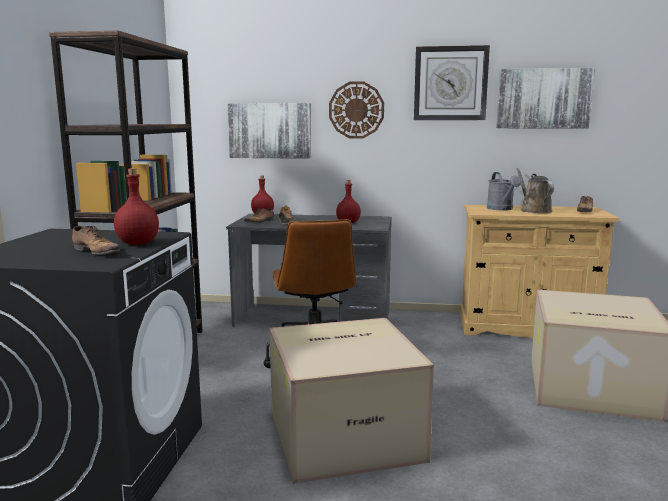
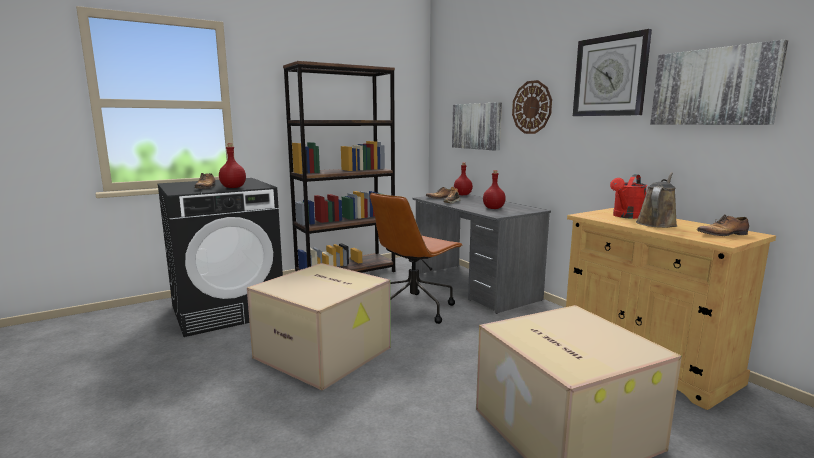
camera: 50 degrees right, 0 degrees up
grey watering can [487,172,522,211] -> red watering can [610,174,647,219]

